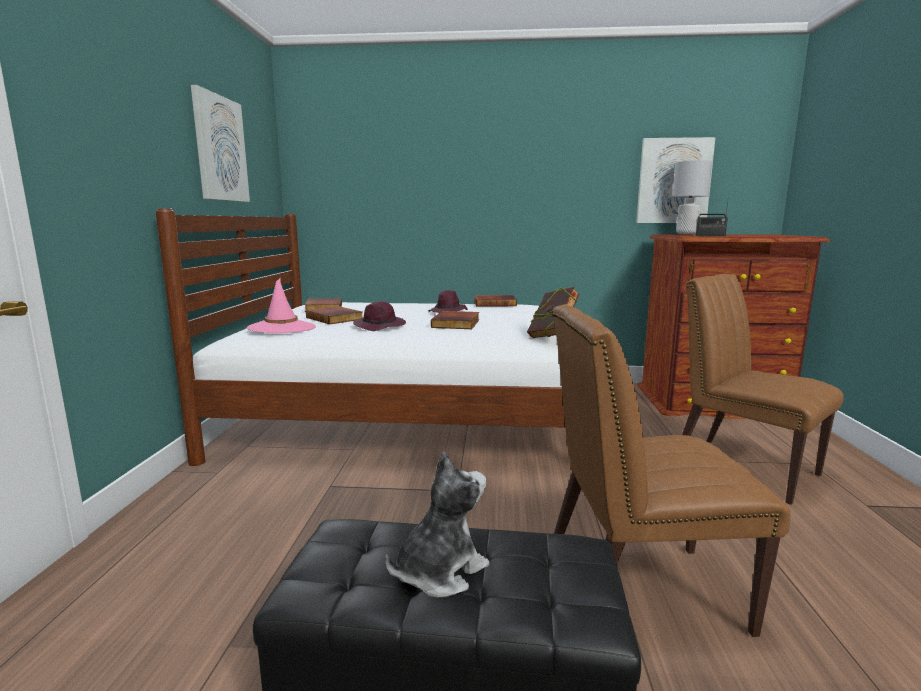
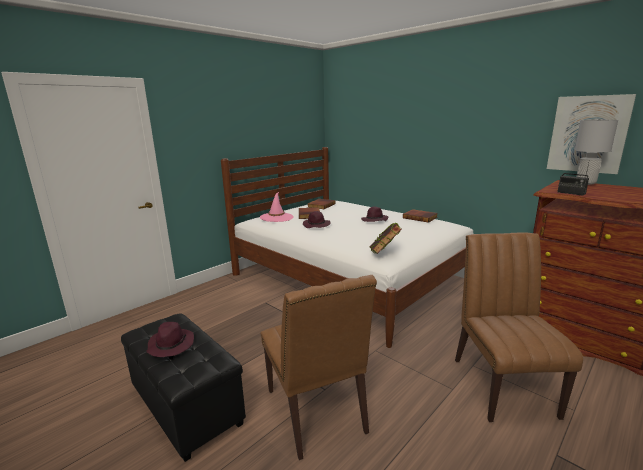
camera: 40 degrees right, 5 degrees up
picture [191,85,250,202] -> none
plush toy [385,452,489,598] -> purple hat [146,322,194,357]
book [431,311,479,329] -> none
brown chair [553,304,791,637] -> brown chair turned 150 degrees counterclockwise [261,275,377,460]

